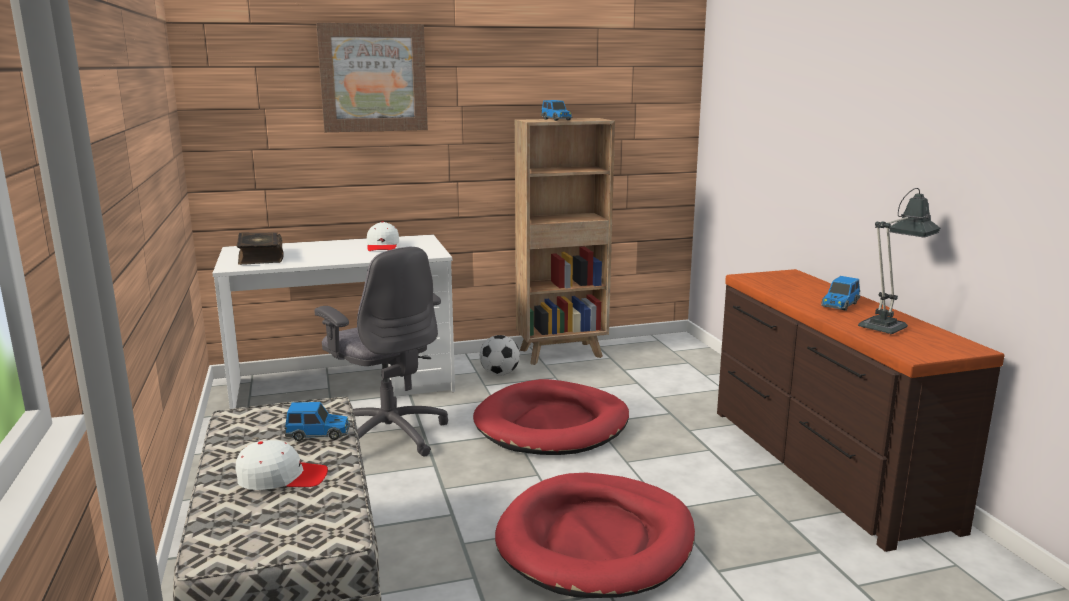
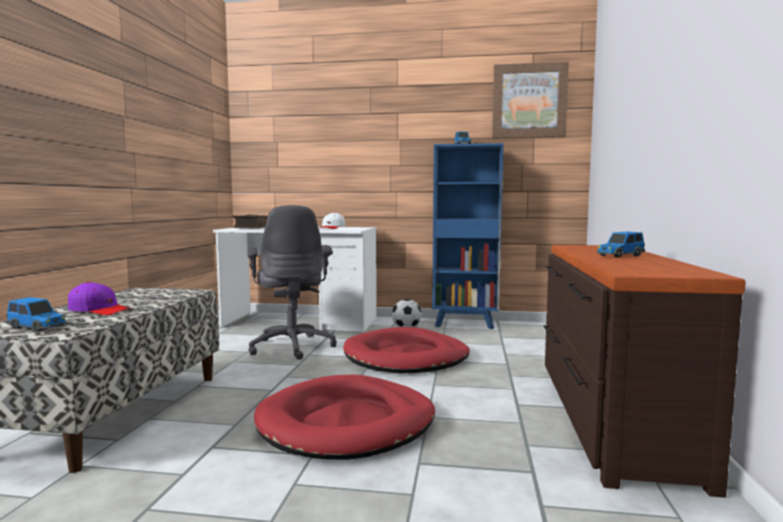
camera: 25 degrees right, 10 degrees down
white cap [236,440,328,490] -> purple cap [68,282,131,315]
toy car [284,402,350,441] -> toy car moved to [6,297,67,332]
picture [316,23,428,132] -> picture moved to [492,62,569,139]
brown bookcase [515,118,615,365] -> blue bookcase [432,143,504,329]
table lamp [858,188,940,334] -> none

